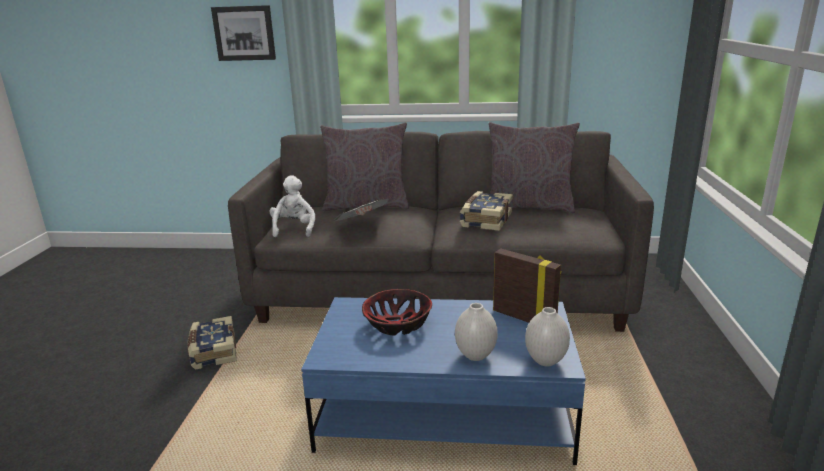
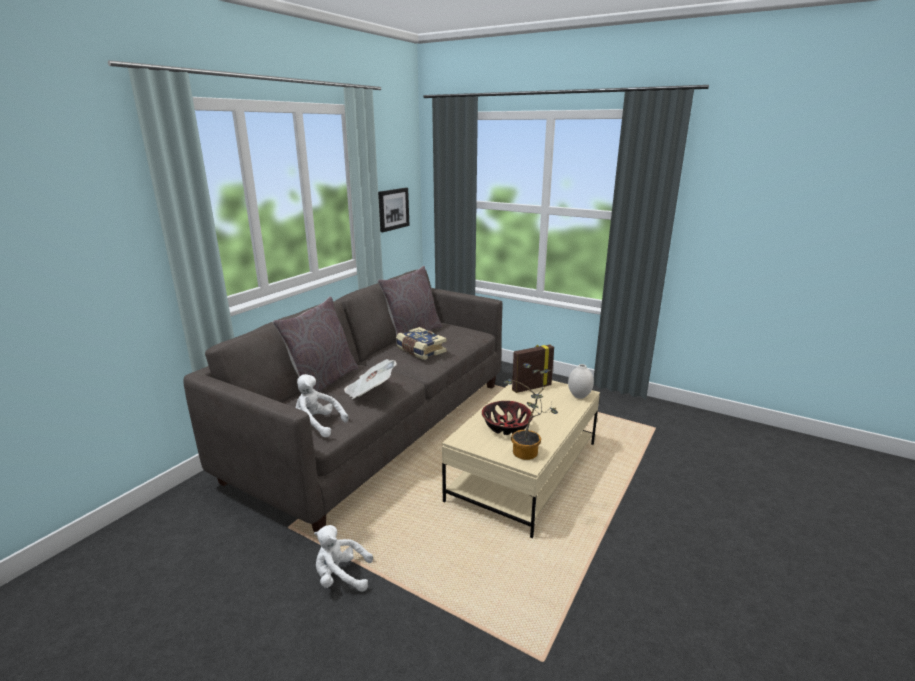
camera: 65 degrees left, 0 degrees up
book [187,316,237,370] -> white plush toy [314,525,373,592]
picture [211,5,276,61] -> picture moved to [378,188,409,232]
blue coffee table [301,297,586,465] -> beige coffee table [442,380,600,538]
white vase [455,303,498,361] -> none
none -> potted plant [504,363,558,460]

